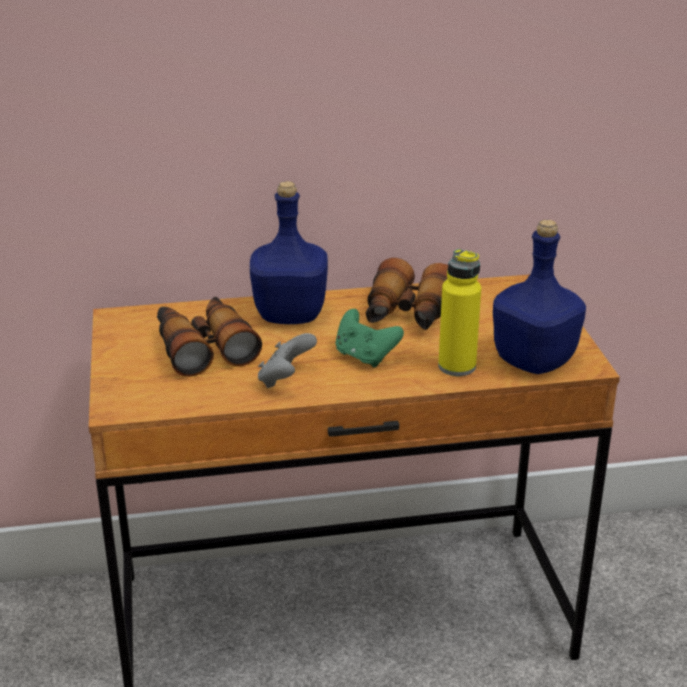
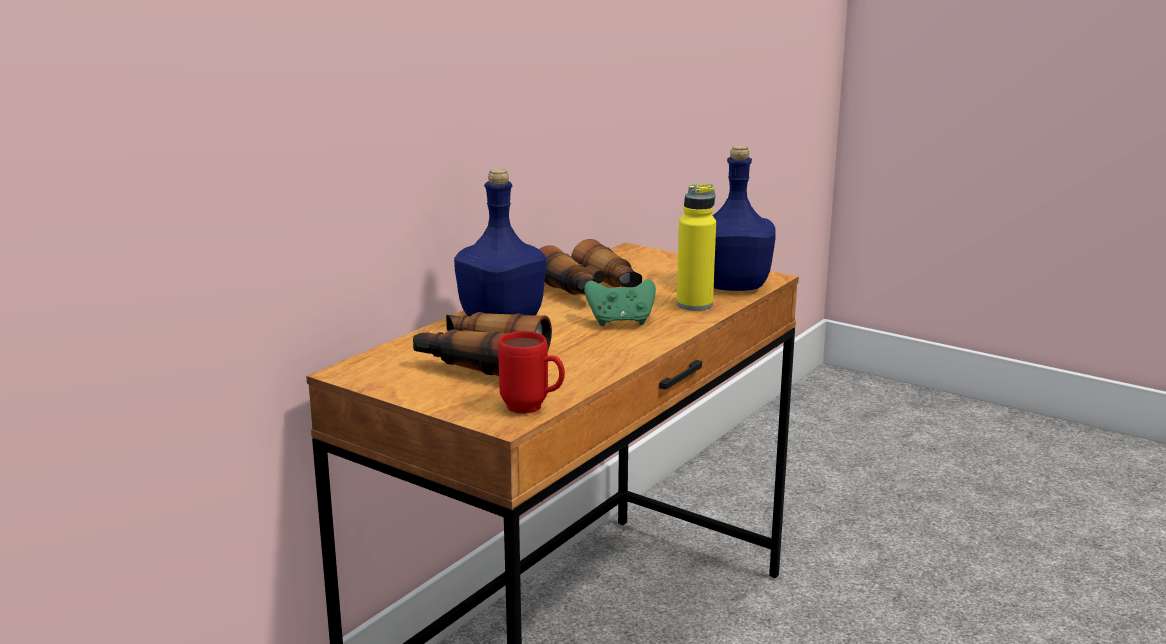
camera: 45 degrees left, 10 degrees down
grey game controller [258,333,317,388] -> none
none -> red mug [498,331,565,414]

